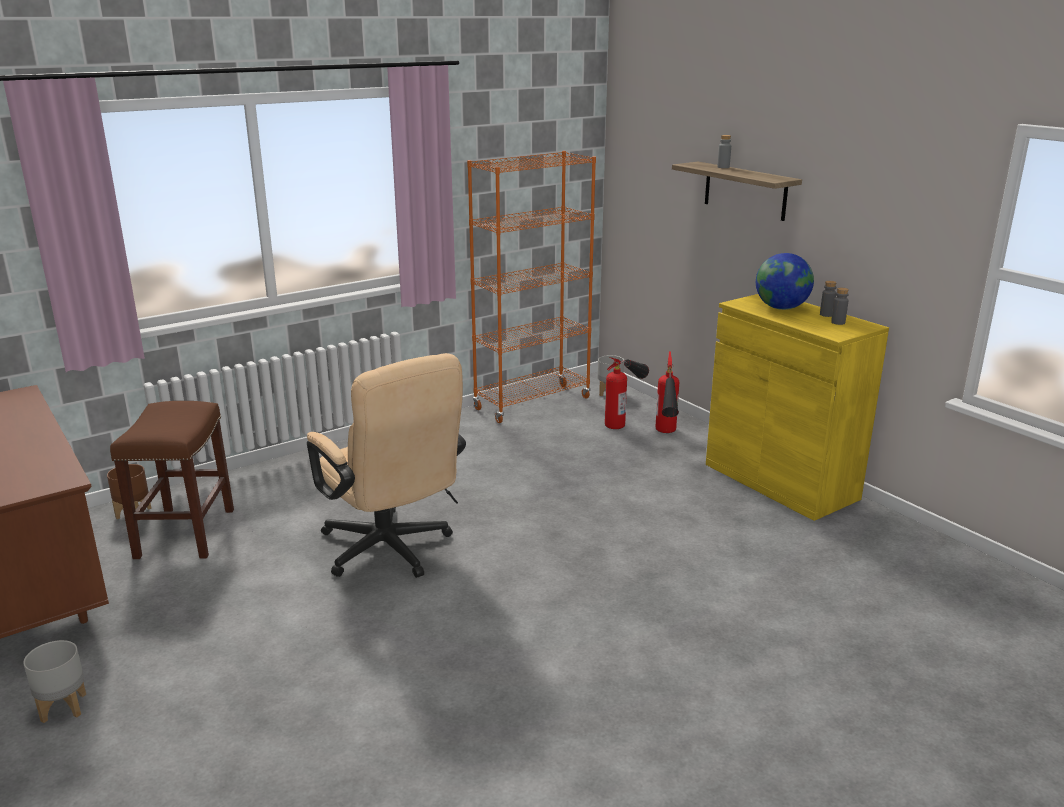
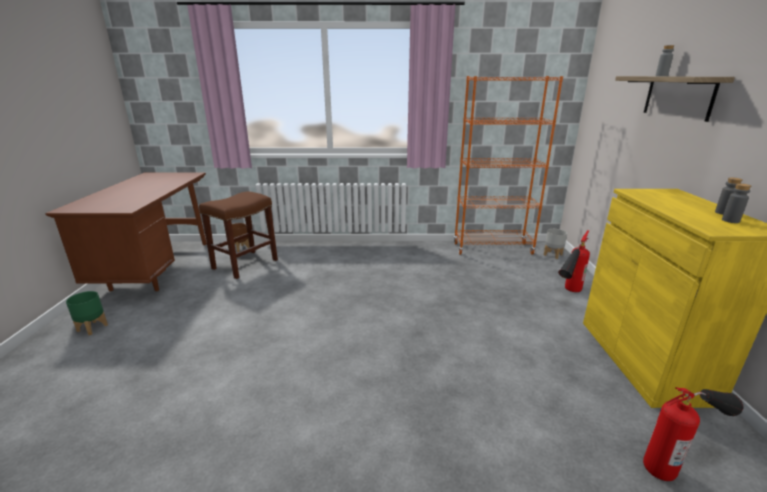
camera: 35 degrees right, 0 degrees up
grey planter [23,640,86,723] -> green planter [66,291,108,335]
beige office chair [307,353,466,578] -> none
fire extinguisher [605,357,649,429] -> fire extinguisher moved to [643,388,743,481]
globe [756,253,814,310] -> none

